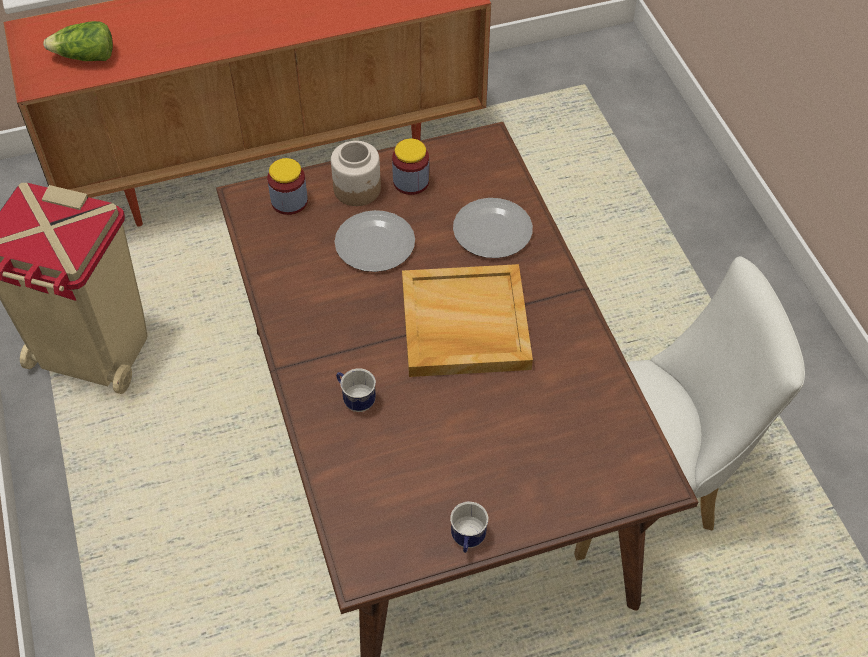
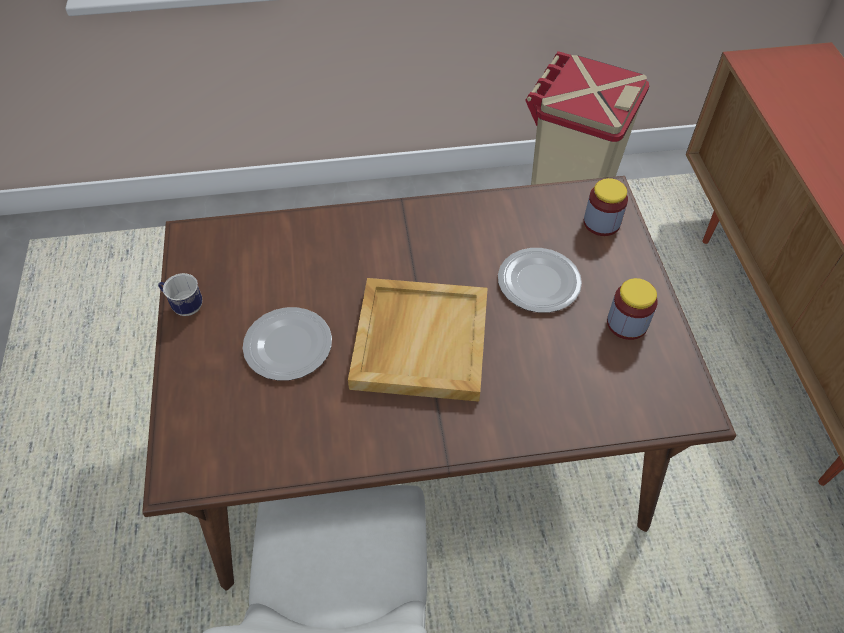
camera: 100 degrees right, 0 degrees up
lettuce [43,21,113,61] -> none
jar [331,141,381,206] -> none
mug [336,369,376,412] -> none
plate [453,198,533,258] -> plate moved to [243,307,332,381]

